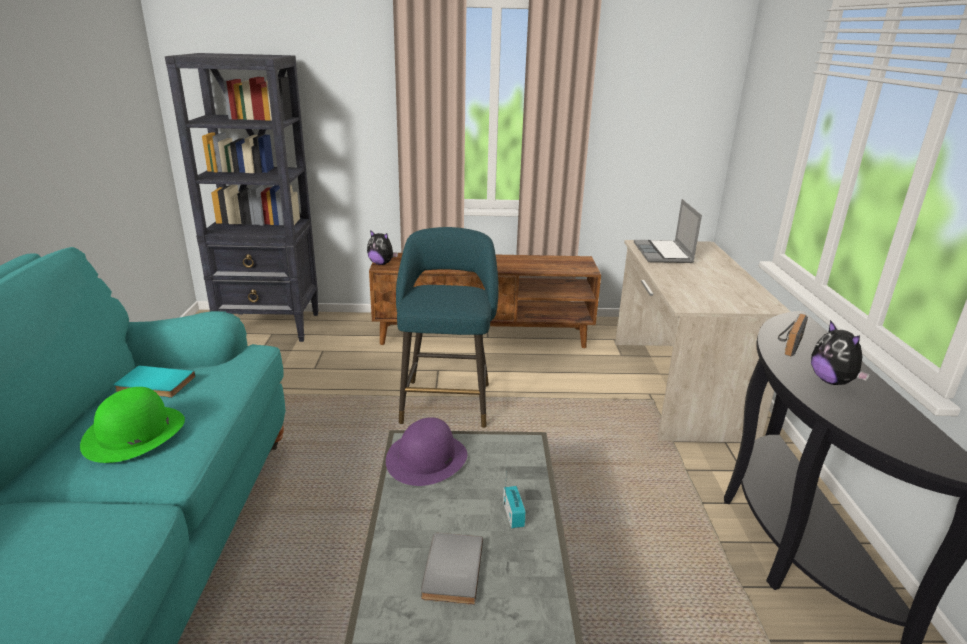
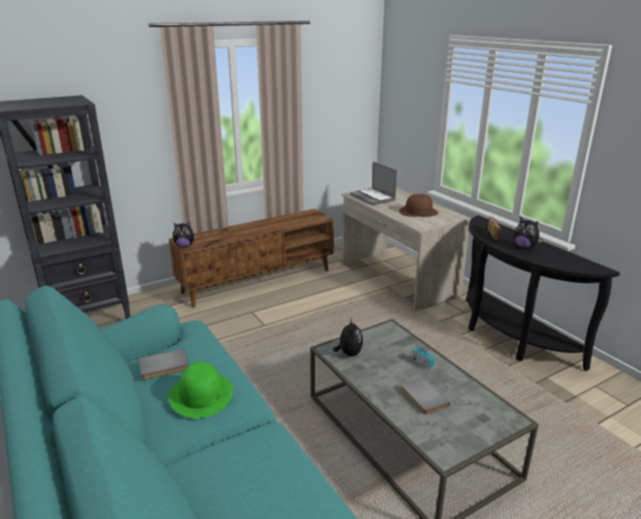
camera: 30 degrees left, 0 degrees up
turquoise book [114,365,196,398] -> grey book [138,349,189,380]
purple hat [386,417,467,486] -> plush toy [333,318,363,356]
turquoise stool [396,227,499,428] -> none
none -> brown hat [399,194,438,217]

